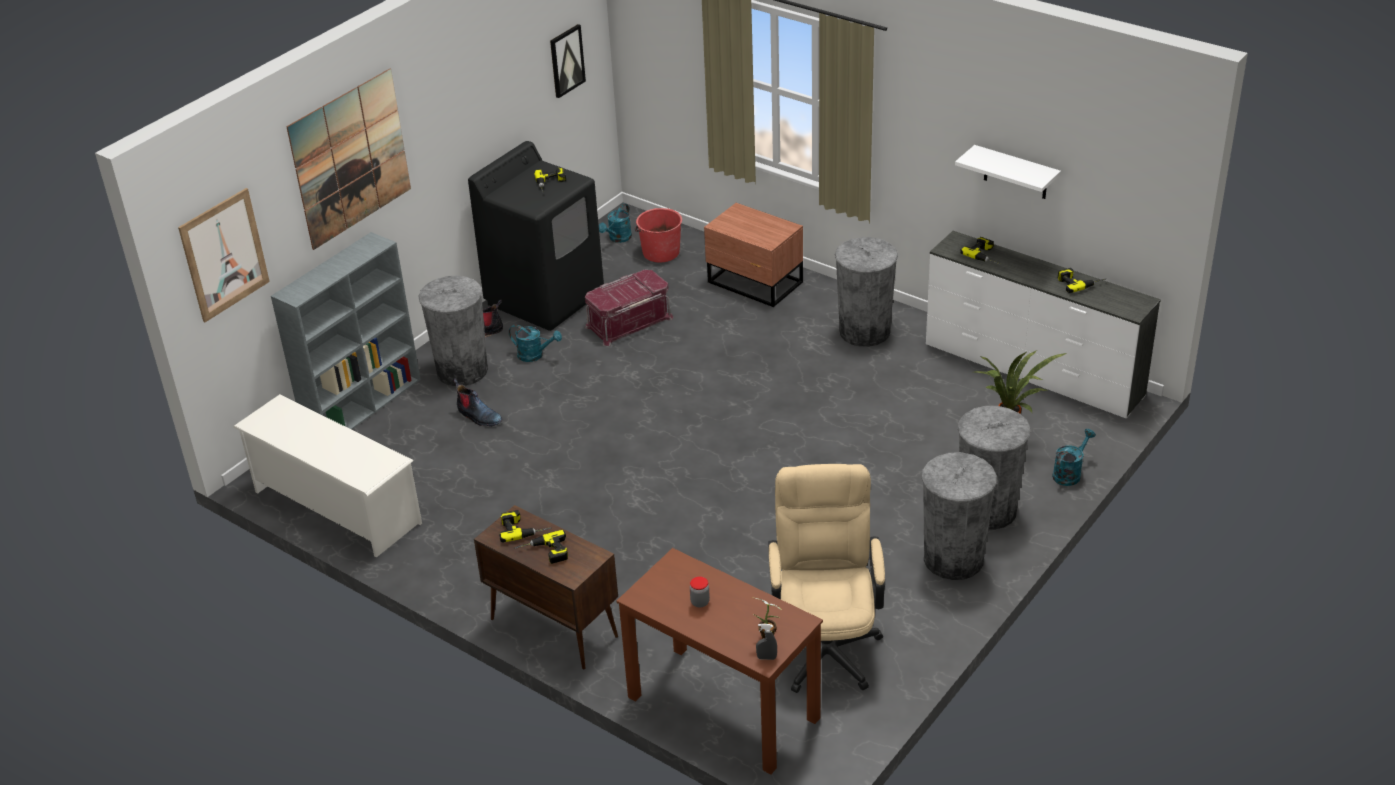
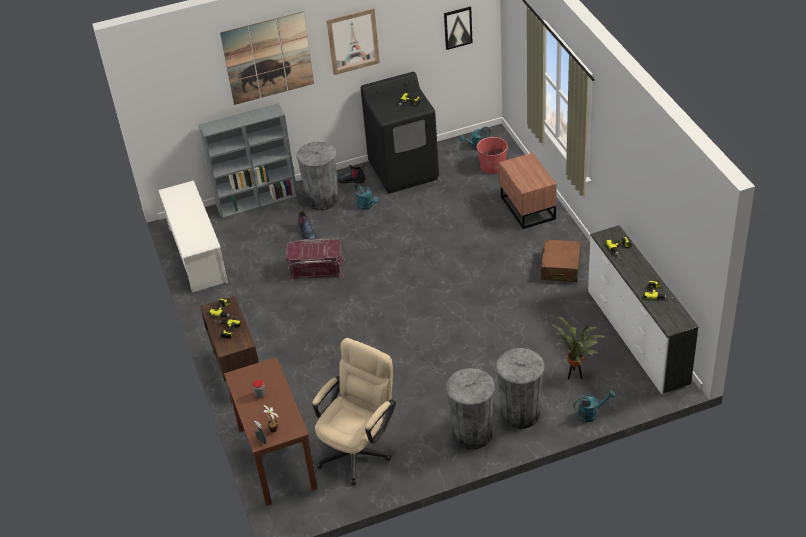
camera: 35 degrees right, 5 degrees up
picture [178,188,270,322] -> picture moved to [327,8,380,75]
red storage box [585,270,673,346] -> red storage box moved to [286,238,345,281]
grey trash can [835,237,898,347] -> brown suitcase [541,239,581,282]
white shelf [955,145,1061,199] -> none

